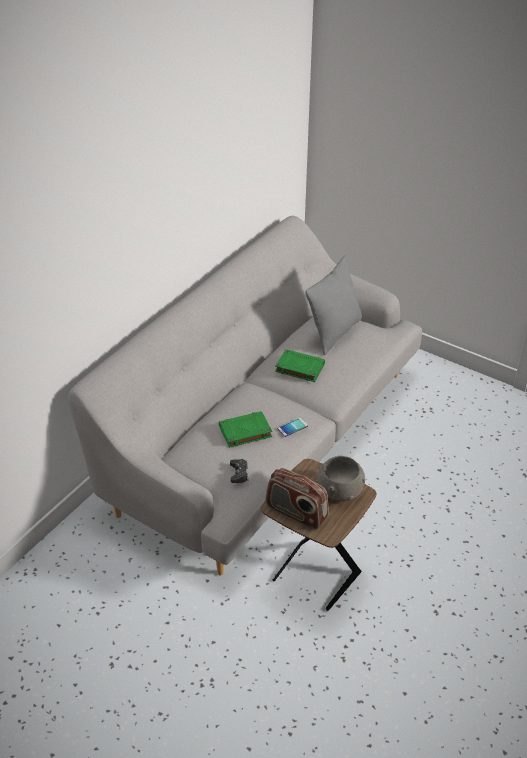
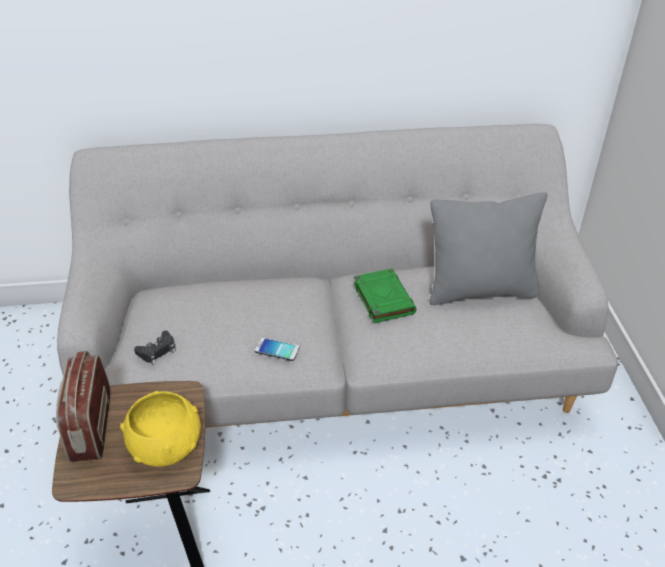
camera: 50 degrees right, 0 degrees up
green book [219,411,272,448] -> none
grey bowl [317,456,365,501] -> yellow bowl [120,391,201,467]

